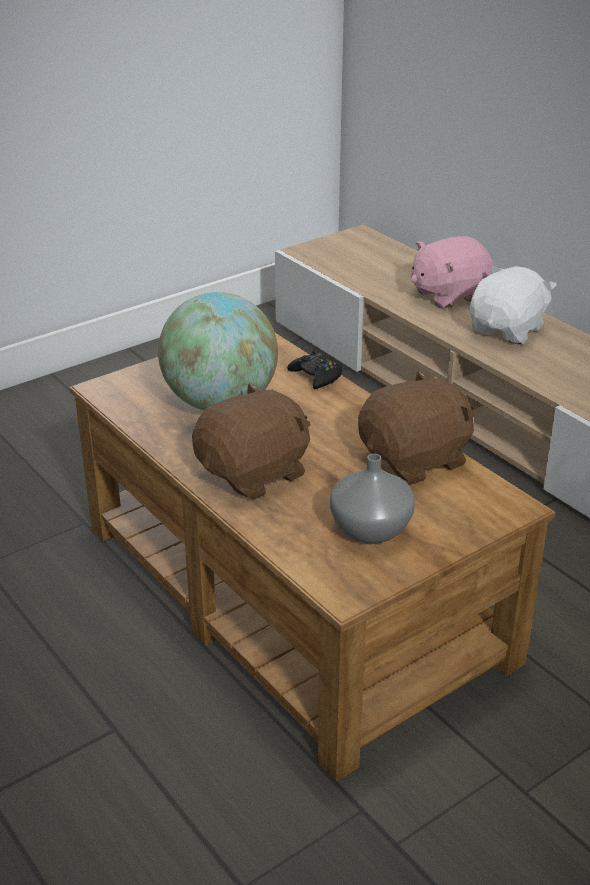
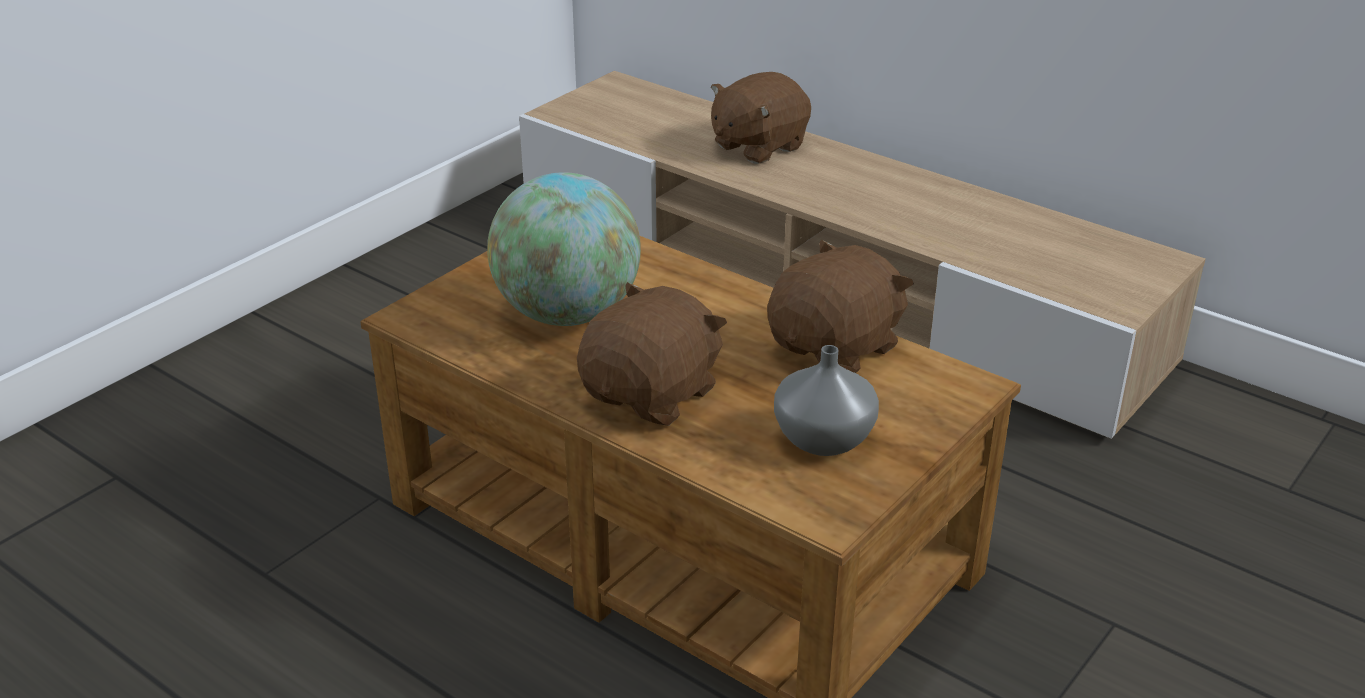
camera: 15 degrees left, 0 degrees up
black game controller [287,350,342,389] -> none
pink plush toy [411,236,494,309] -> brown plush toy [711,72,811,164]
white plush toy [470,265,557,345] -> none

